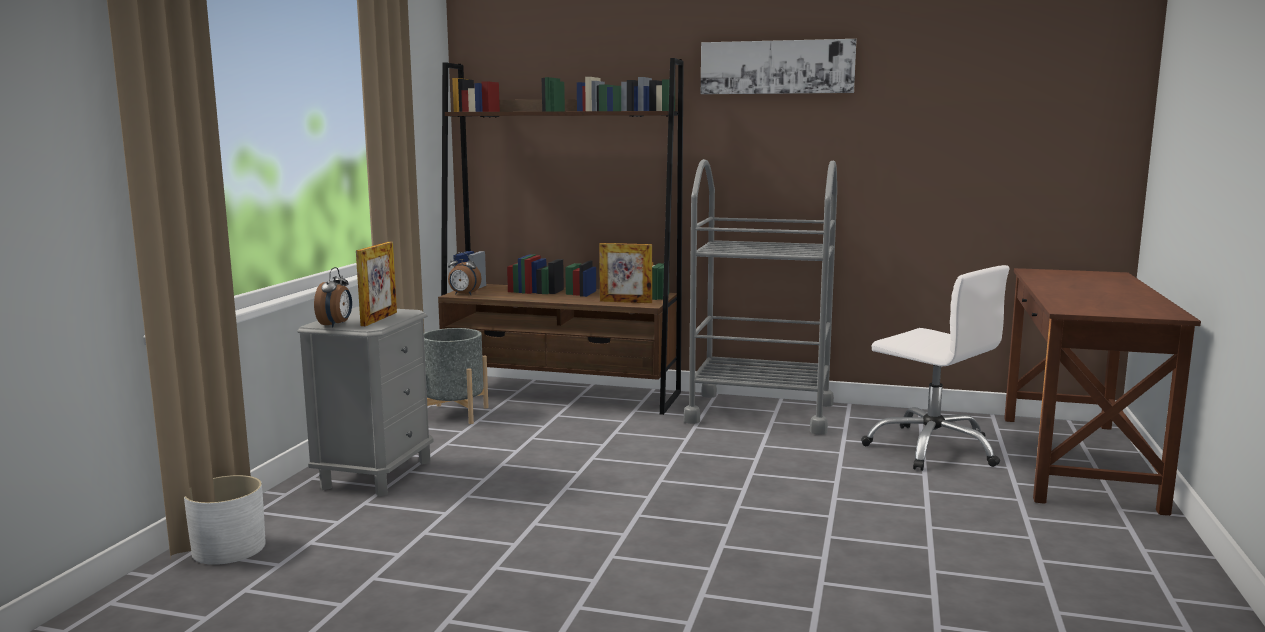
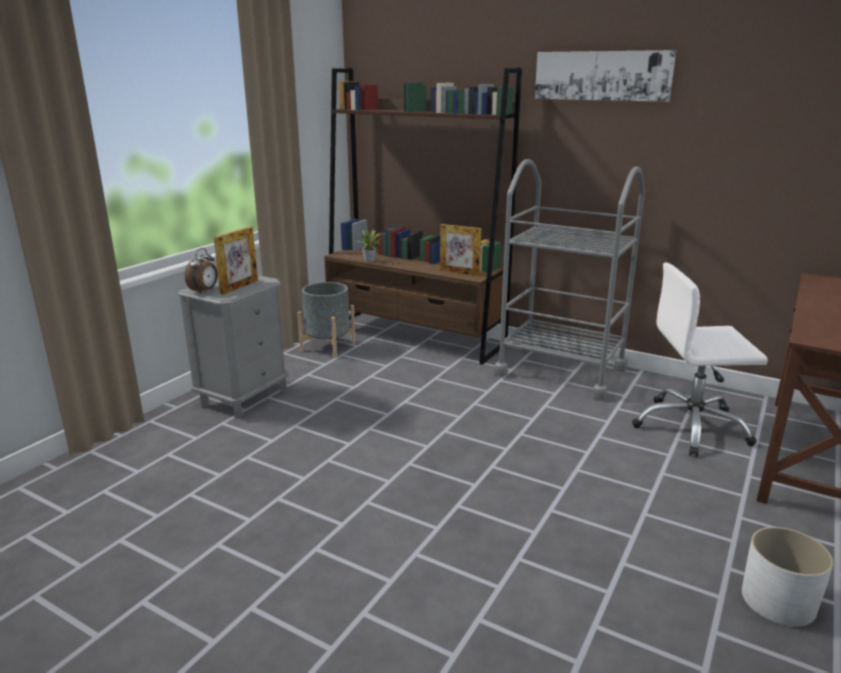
camera: 15 degrees right, 10 degrees up
white planter [184,475,266,565] -> white planter moved to [742,527,833,627]
alarm clock [448,252,481,295] -> none
white office chair [861,265,1009,471] -> white office chair turned 120 degrees clockwise [632,262,768,457]
none -> potted plant [357,230,383,262]

